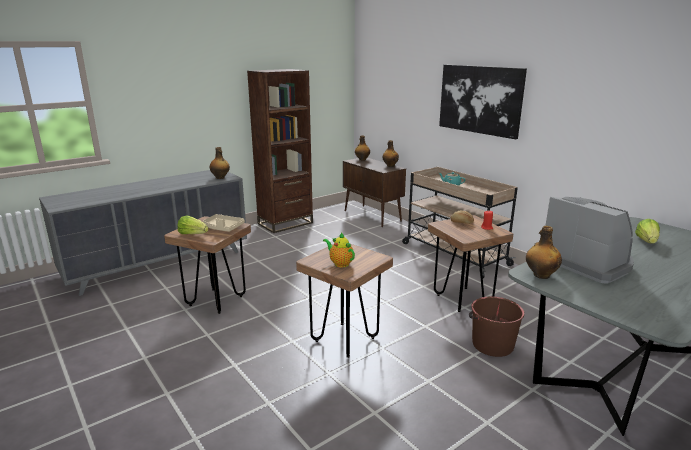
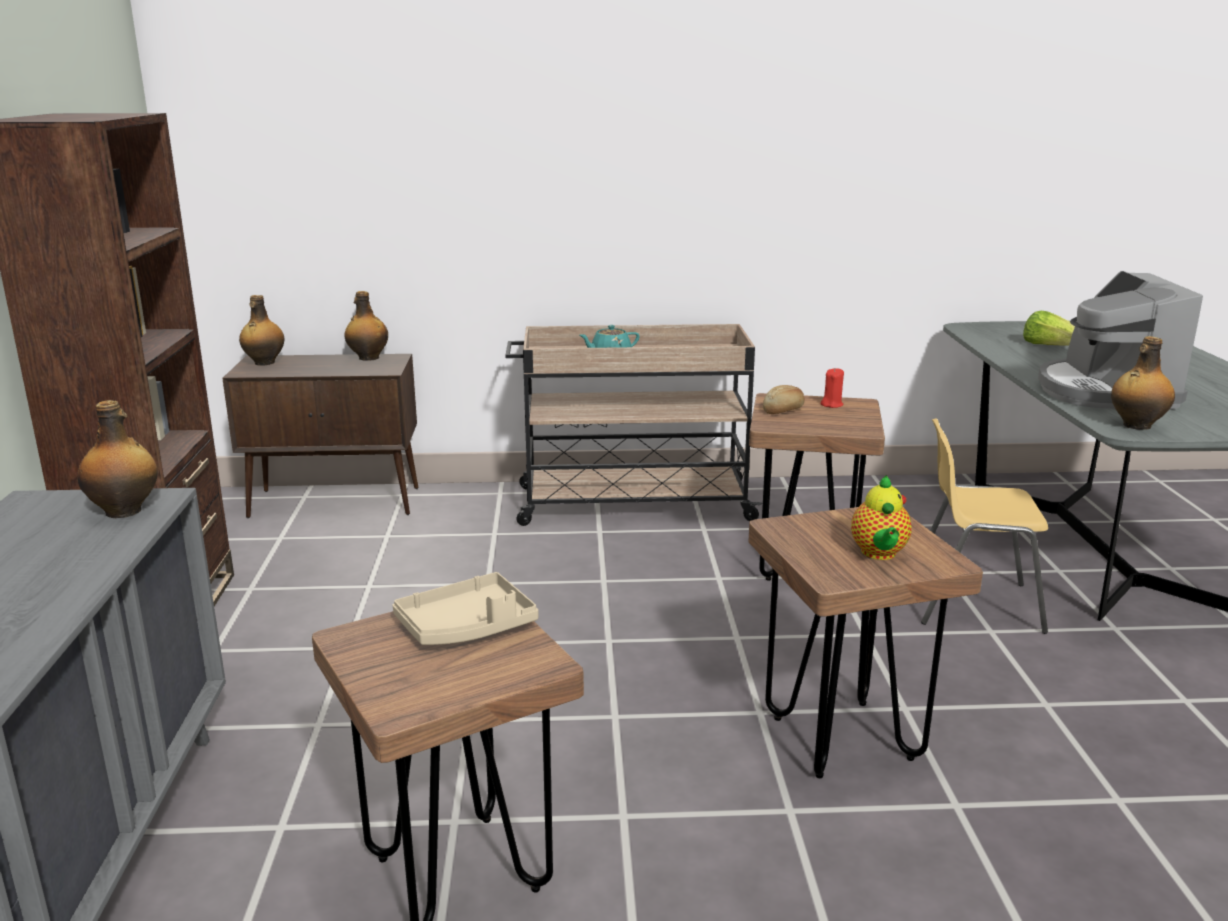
camera: 55 degrees left, 0 degrees up
lettuce [177,215,208,234] -> none
teapot [323,232,355,267] -> teapot turned 75 degrees counterclockwise [851,475,912,560]
picture [439,65,527,139] -> none
brown bucket [469,296,525,357] -> yellow chair [921,418,1048,634]
coffee machine [545,197,634,284] -> coffee machine turned 90 degrees counterclockwise [1038,271,1203,409]

